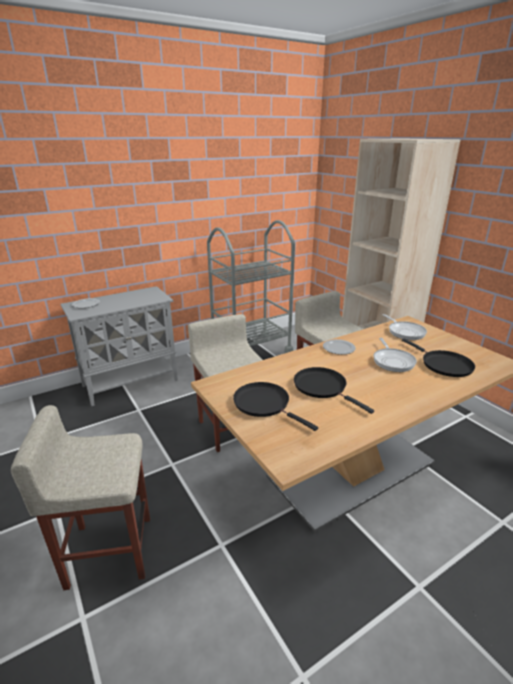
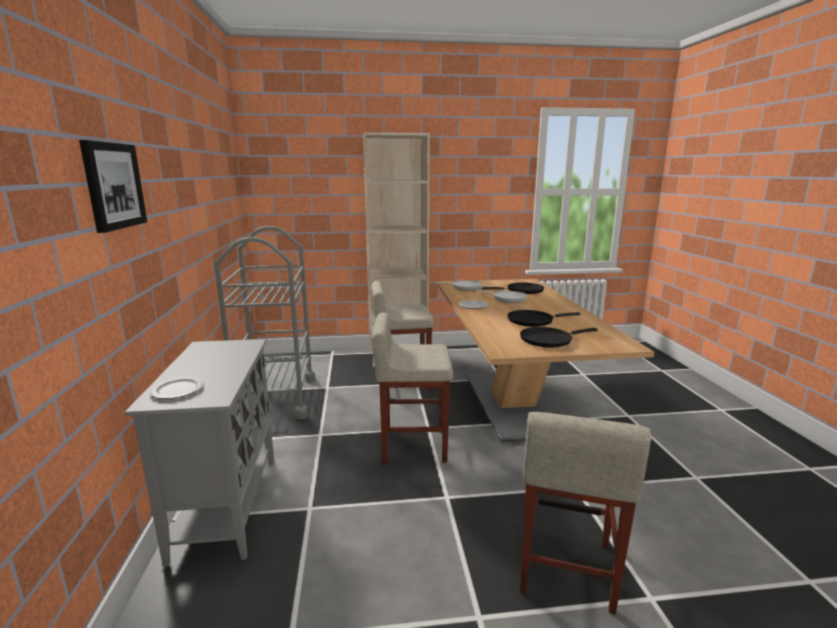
camera: 65 degrees left, 10 degrees down
none -> picture [79,140,147,233]

